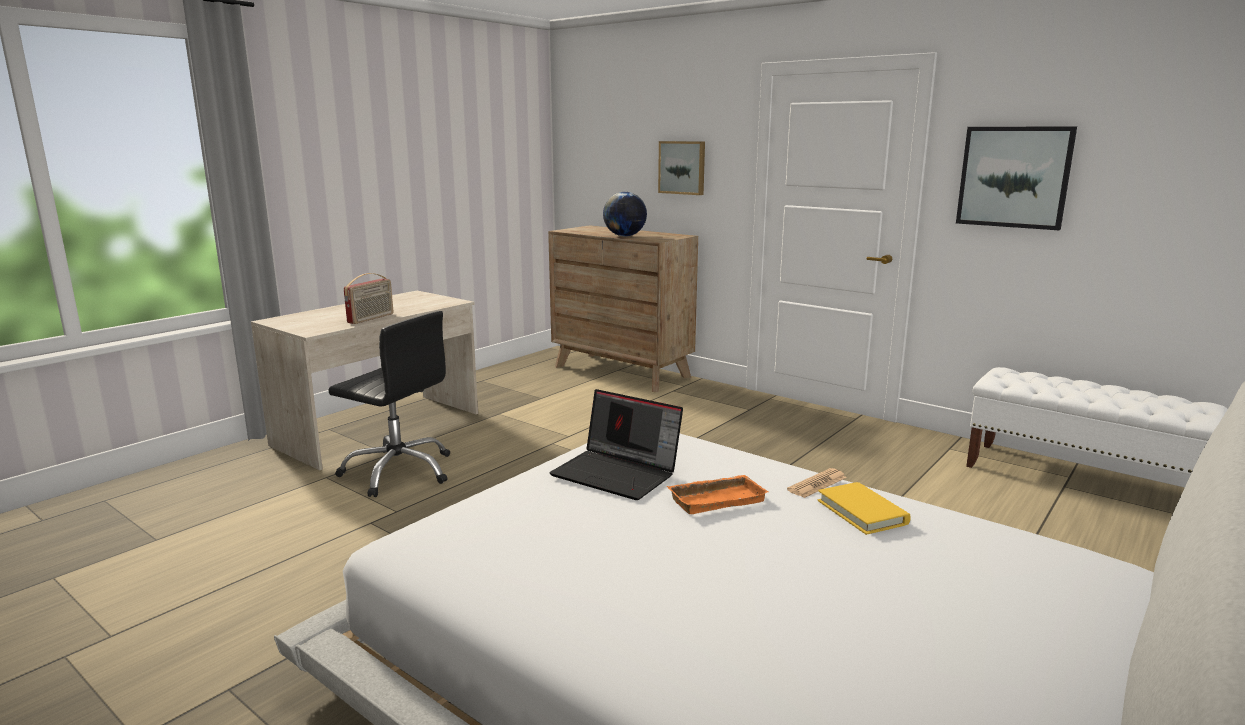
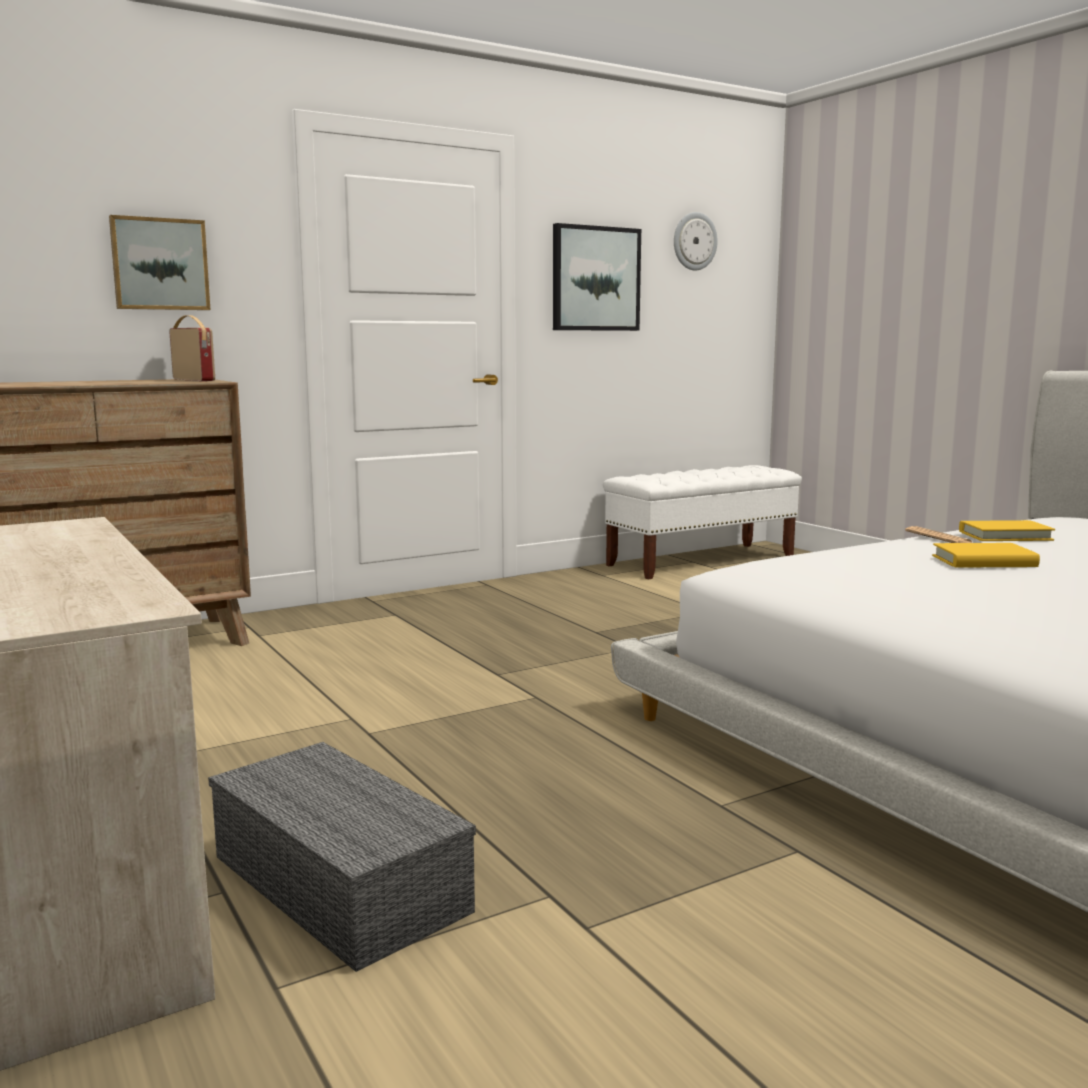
camera: 70 degrees left, 5 degrees down
black office chair [328,311,450,497] -> grey storage box [208,742,476,972]
radio [344,273,393,324] -> radio moved to [169,315,215,381]
laptop [550,389,683,500] -> none
globe [603,192,647,236] -> none
orange tray [667,475,768,514] -> yellow book [932,543,1040,567]
none -> wall clock [674,212,718,271]

